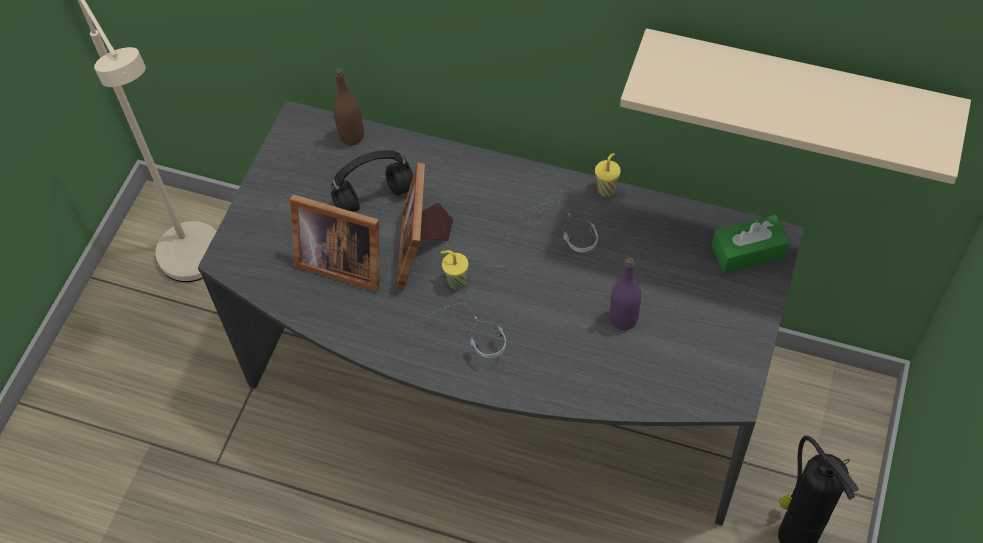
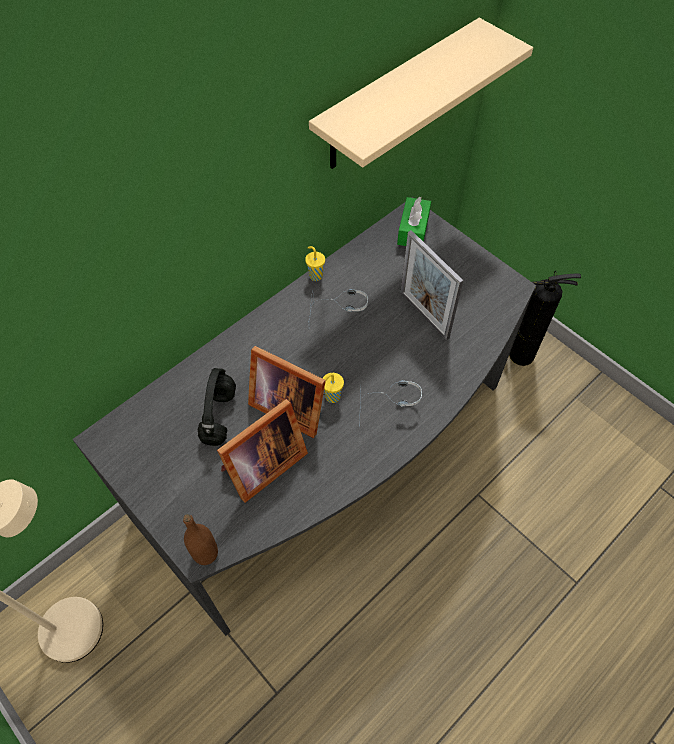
camera: 65 degrees left, 0 degrees up
brown bottle [333,68,364,145] -> brown bottle moved to [183,514,218,565]
purple bottle [610,257,641,330] -> picture frame [400,230,463,340]

